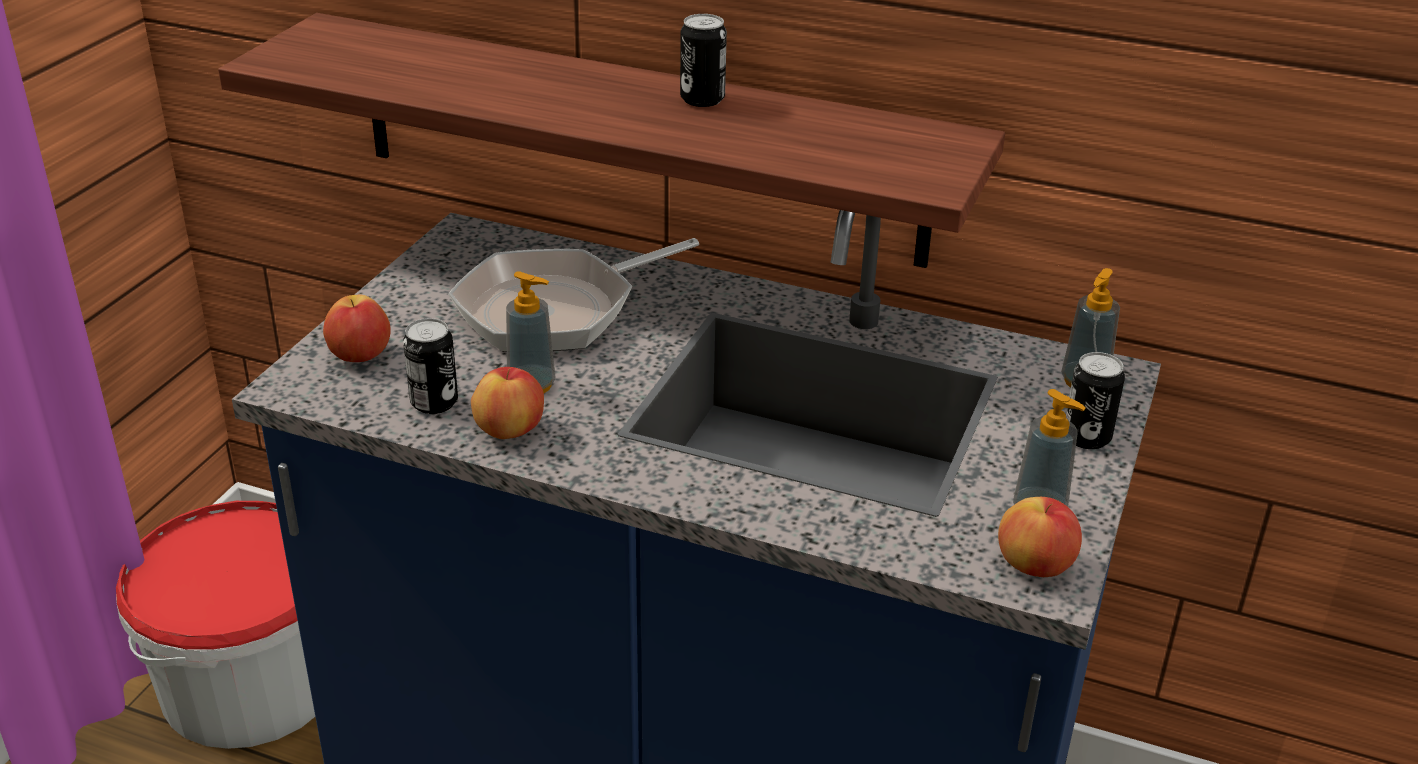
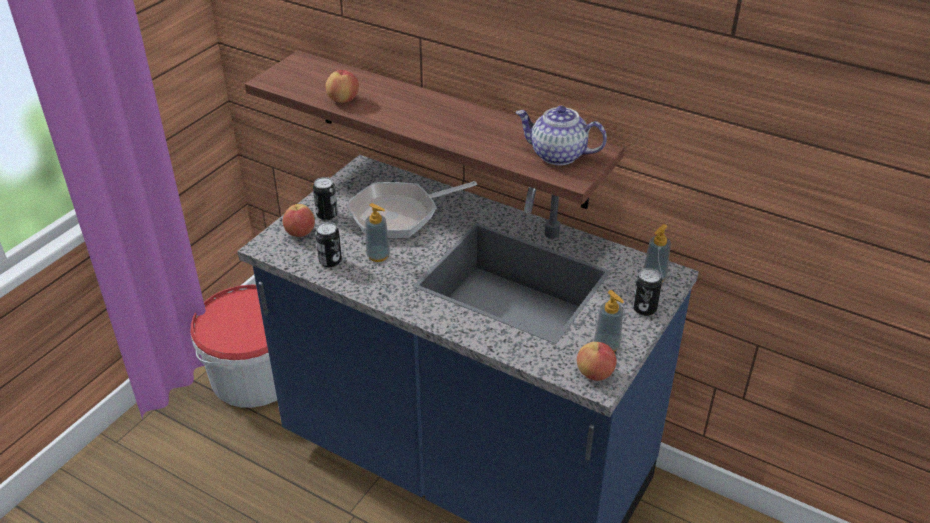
camera: 10 degrees right, 5 degrees up
apple [471,367,544,439] -> apple moved to [326,70,359,103]
can [680,14,727,107] -> can moved to [313,177,338,220]
none -> teapot [515,106,607,165]

